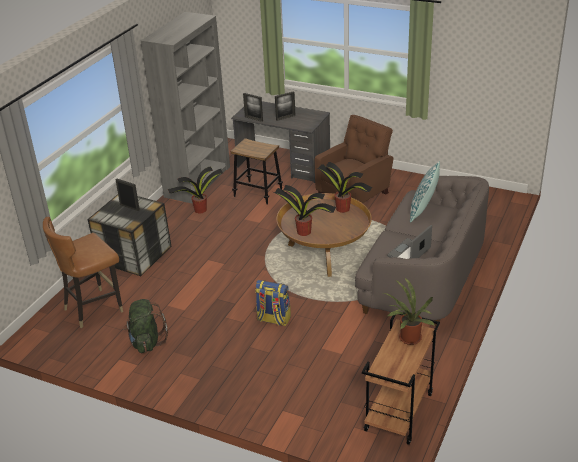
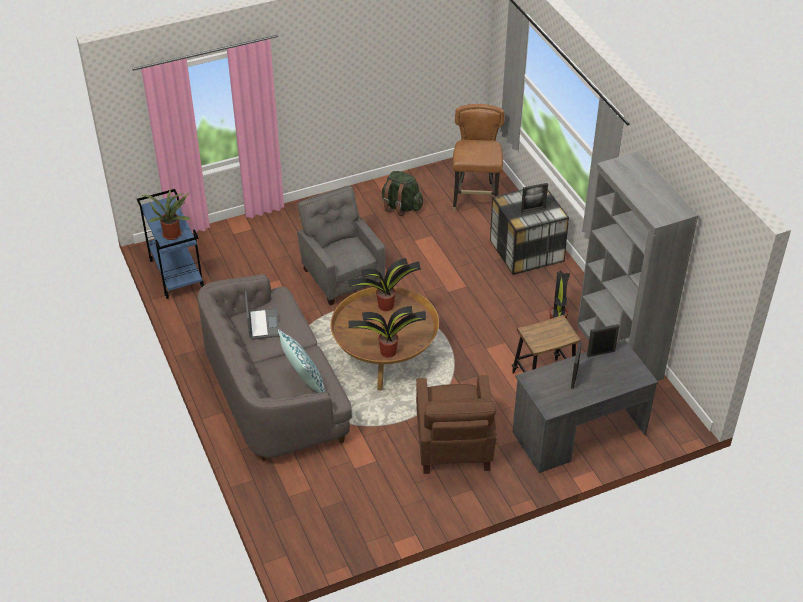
camera: 130 degrees right, 10 degrees up
backpack [255,280,291,326] -> grey armchair [297,186,385,305]
brown cart [362,313,440,445] -> blue cart [137,189,204,299]

